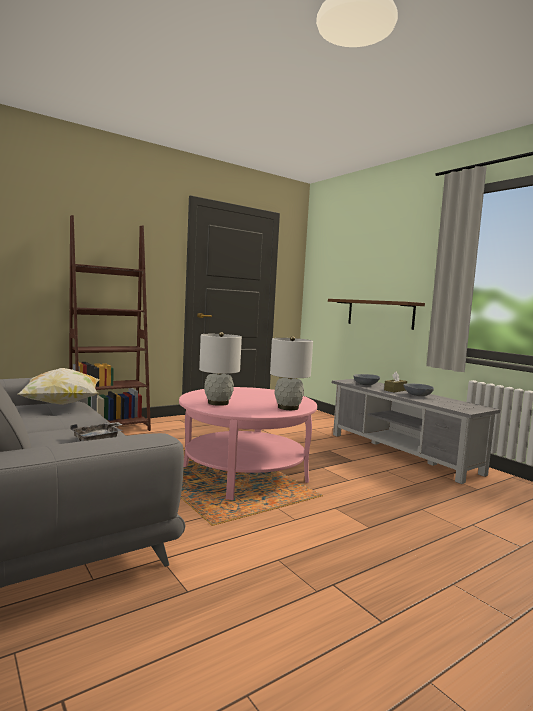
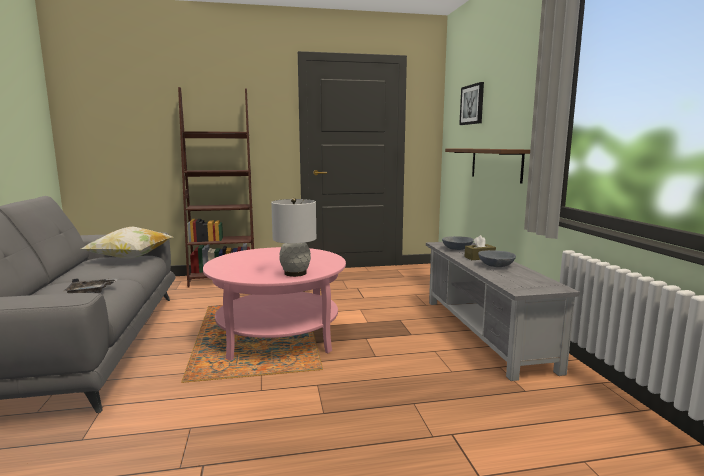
camera: 25 degrees right, 5 degrees up
white table lamp [199,332,242,406] -> none
none -> picture [459,82,484,125]

